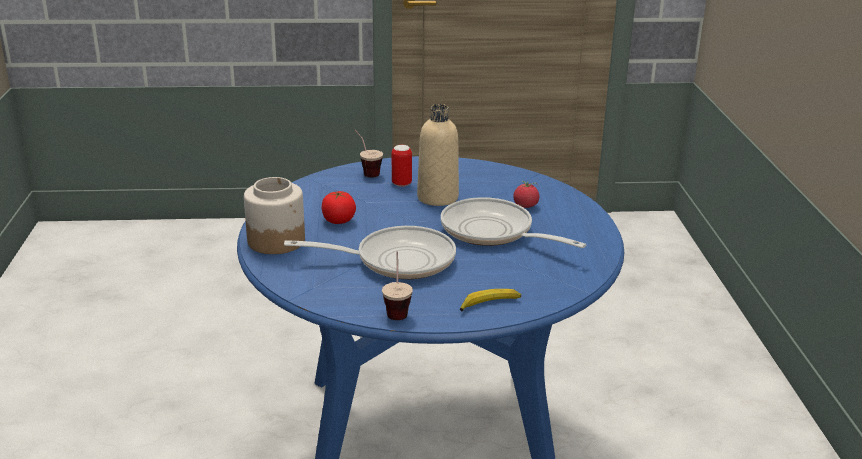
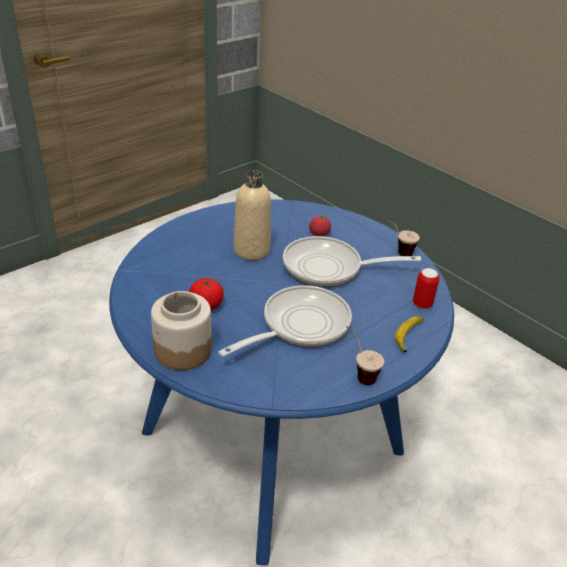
camera: 40 degrees left, 10 degrees up
cup [354,130,383,178] -> cup moved to [383,218,420,256]
can [392,145,412,187] -> can moved to [413,268,439,309]

